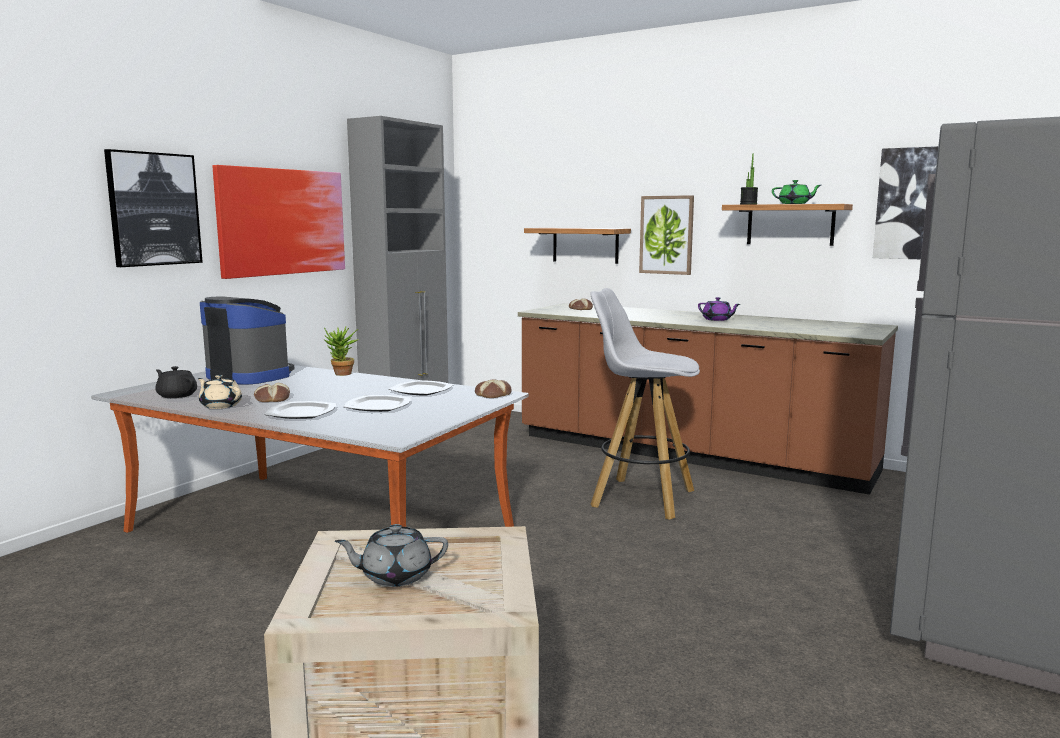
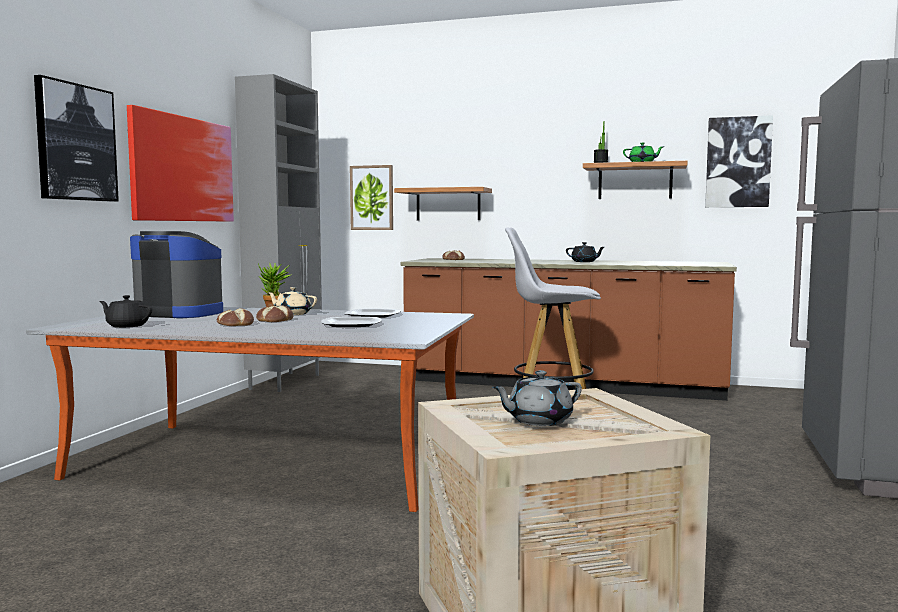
camera: 15 degrees left, 5 degrees down
beige teapot [198,375,242,409] -> beige teapot moved to [267,287,317,315]
plate [265,401,336,419] -> none
bread [475,379,512,398] -> bread moved to [256,306,293,322]
picture [639,195,694,275] -> picture moved to [350,165,393,230]
purple teapot [698,297,740,321] -> black teapot [566,242,604,262]

